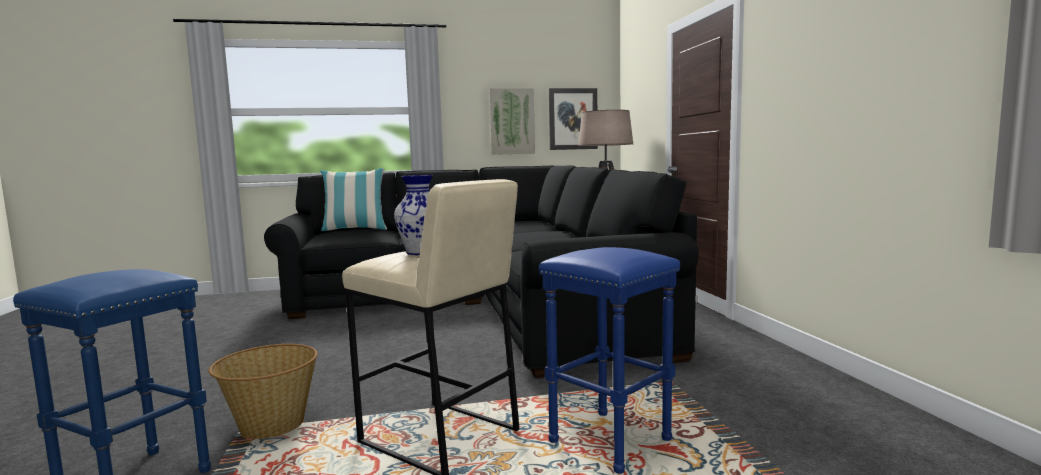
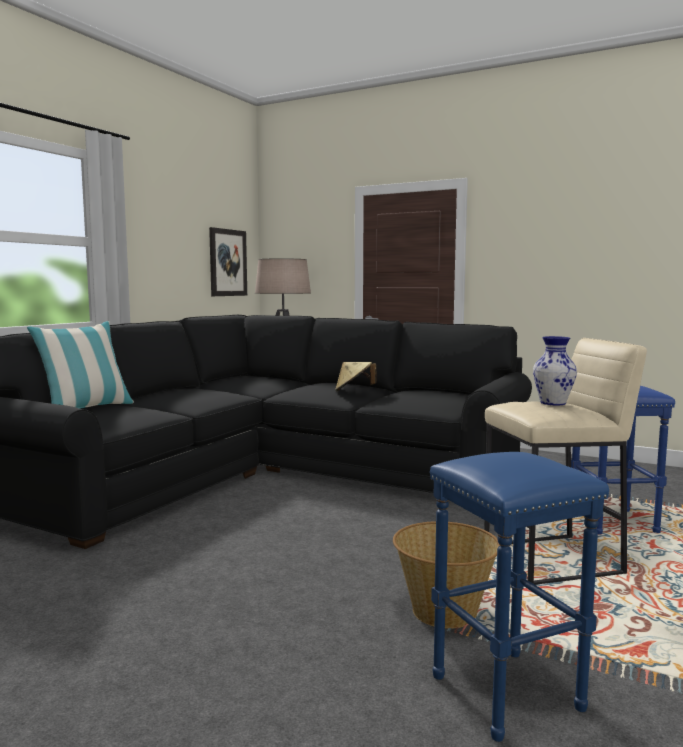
camera: 50 degrees left, 0 degrees up
picture [489,88,535,155] -> none
none -> beige hat [335,362,376,391]

